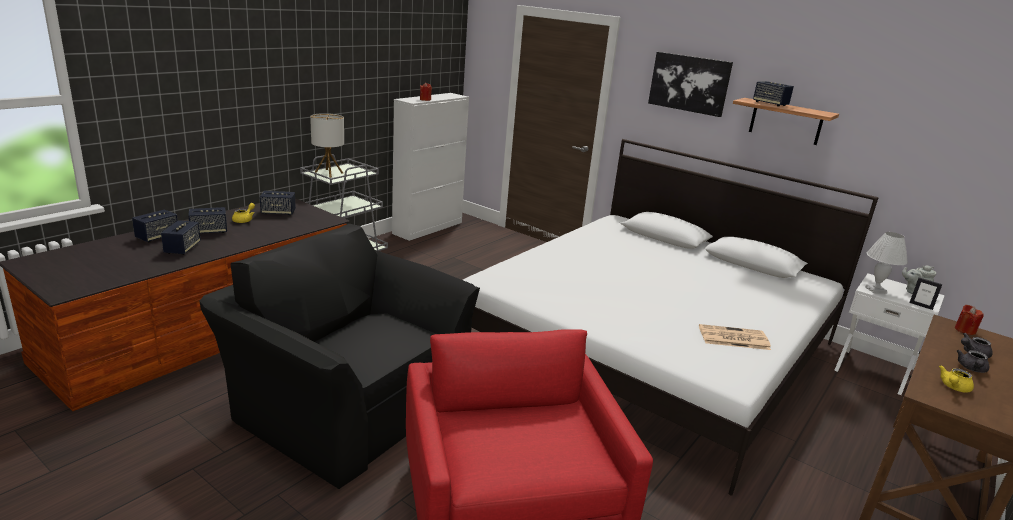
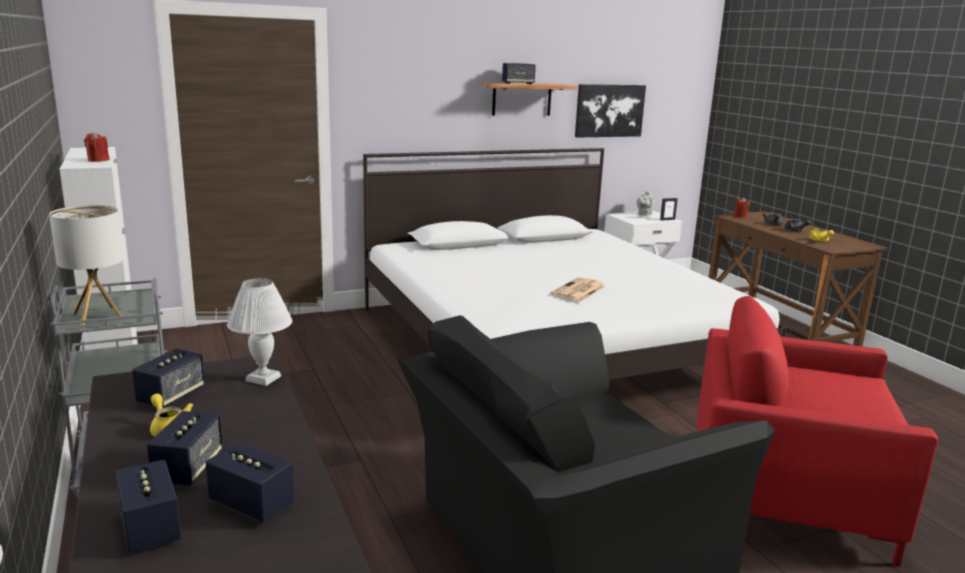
camera: 60 degrees left, 5 degrees down
picture [648,52,733,117] -> picture moved to [575,84,646,138]
newspaper [699,324,771,350] -> newspaper moved to [550,277,606,302]
white table lamp [865,232,908,294] -> white table lamp moved to [227,278,292,386]

